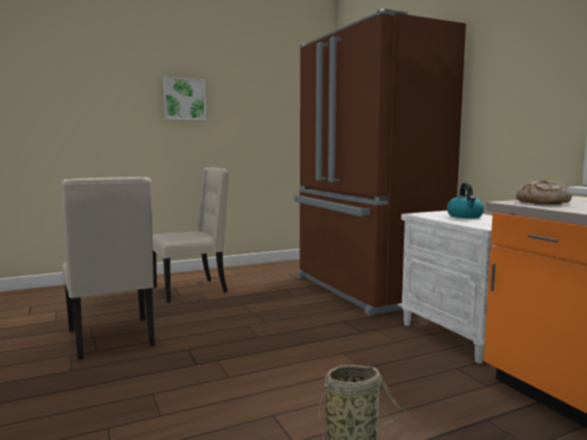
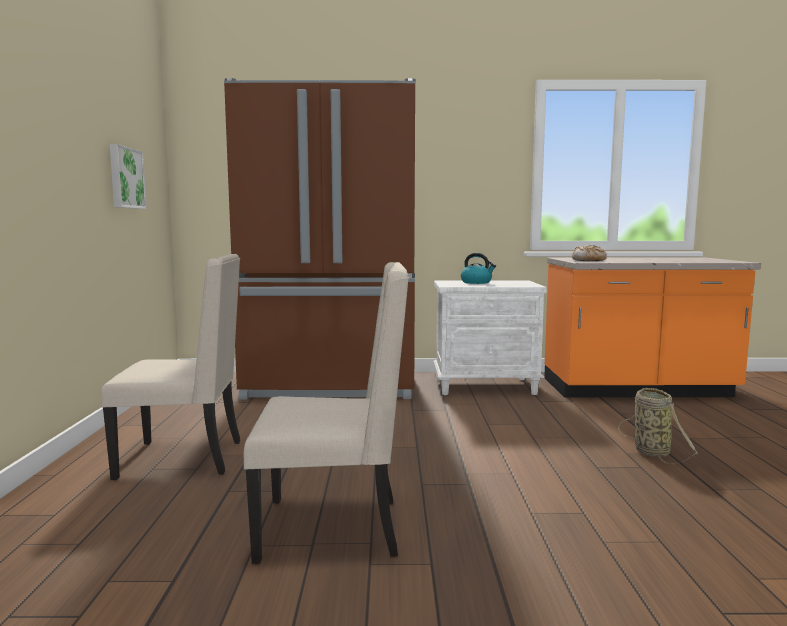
camera: 65 degrees left, 0 degrees up
beige chair [152,167,229,303] -> beige chair turned 90 degrees clockwise [101,254,240,481]
picture [163,77,206,120] -> picture moved to [110,144,147,209]

